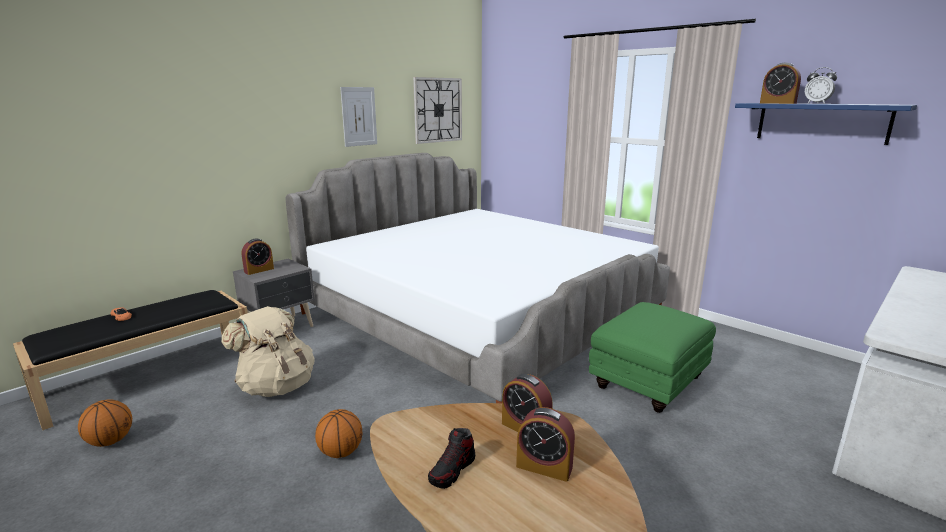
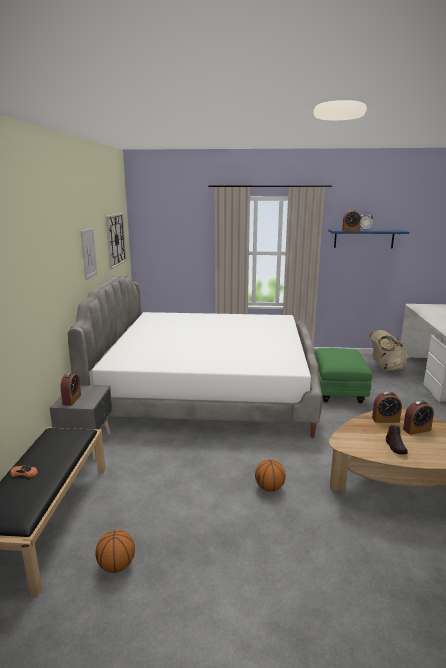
camera: 40 degrees left, 0 degrees up
beige backpack [221,306,315,397] -> beige backpack moved to [369,330,409,371]

